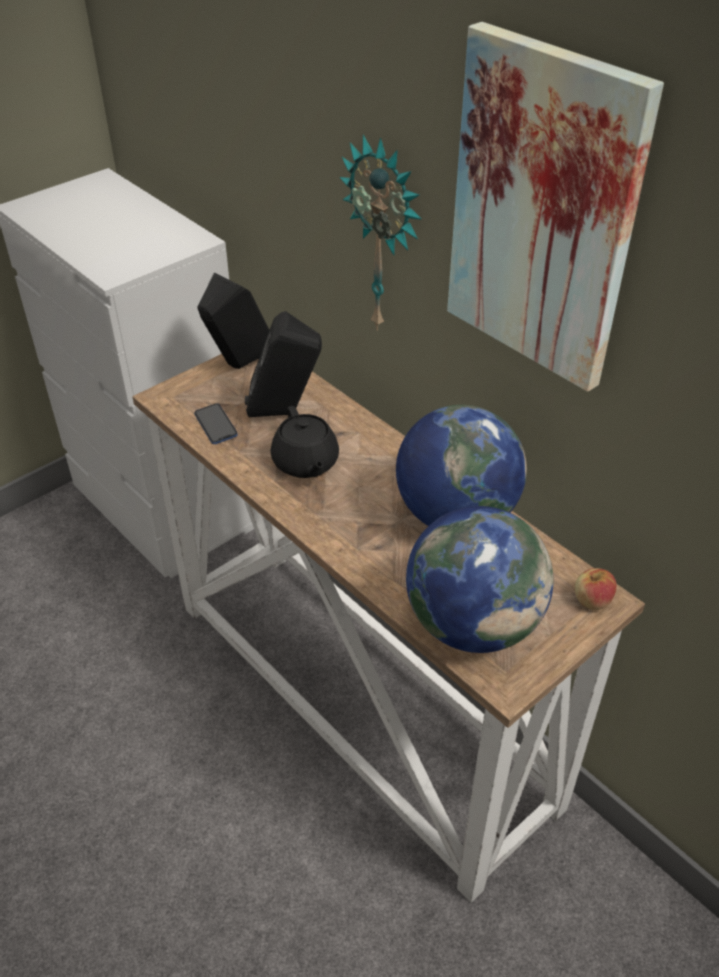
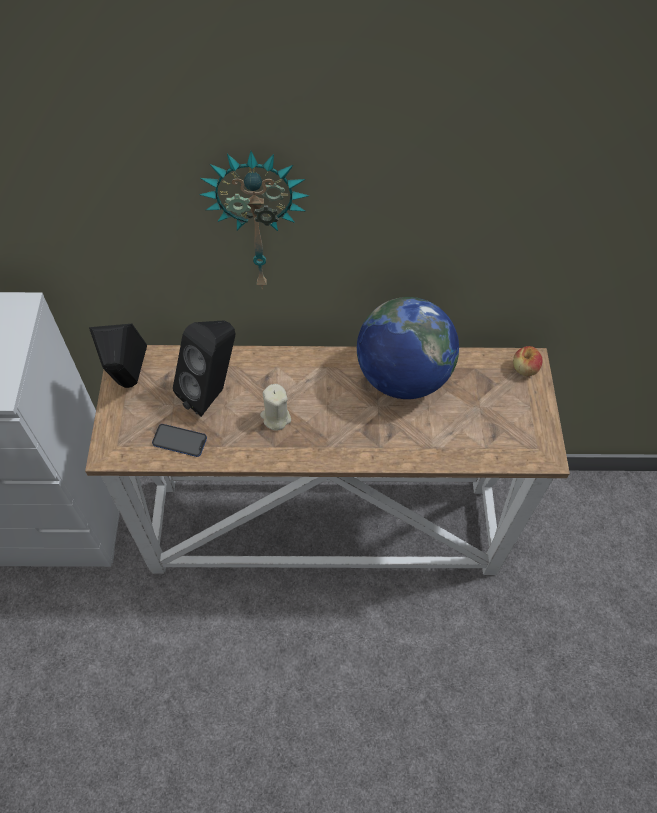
camera: 50 degrees left, 15 degrees up
black teapot [271,406,339,478] -> beige candle [260,384,291,431]
globe [406,506,554,653] -> none
picture [447,22,664,392] -> none

